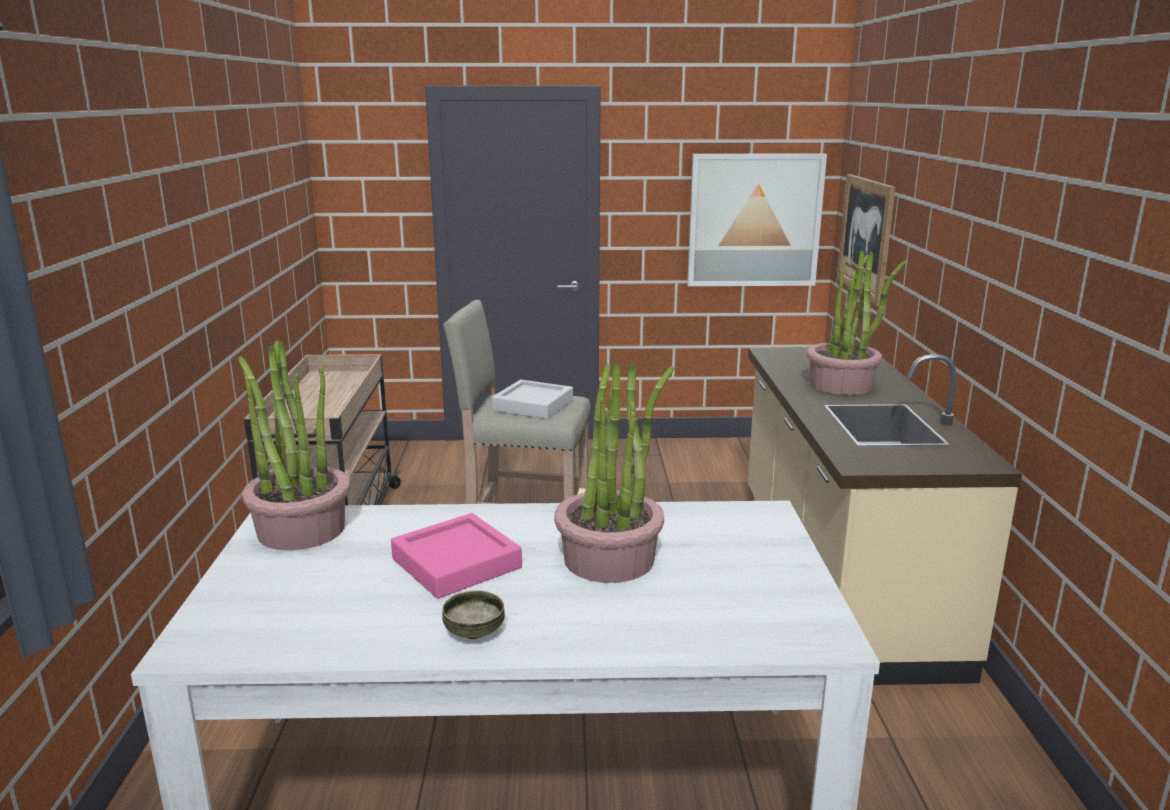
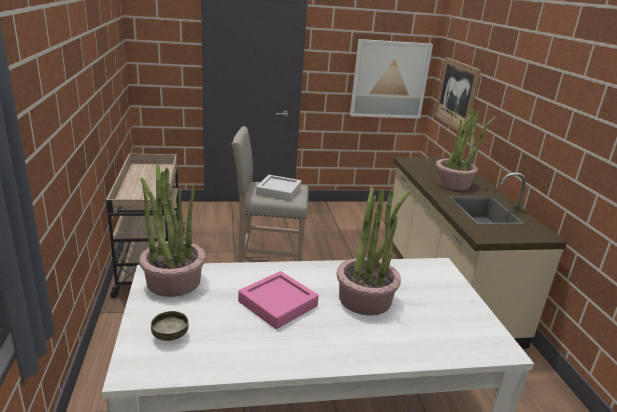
camera: 10 degrees left, 5 degrees up
bowl [442,590,505,639] -> bowl moved to [151,311,189,341]

